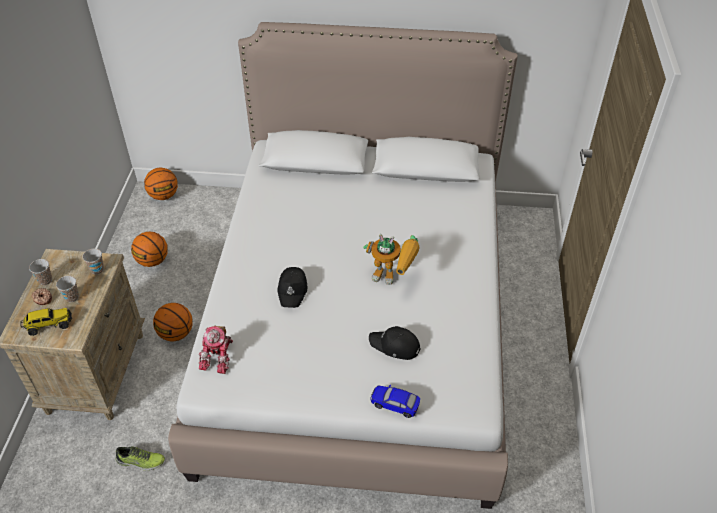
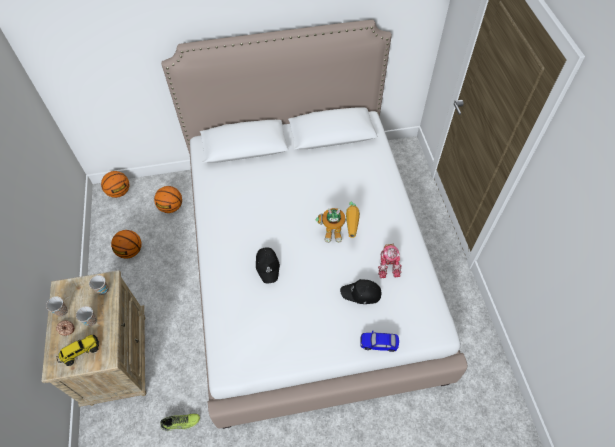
camera: 15 degrees left, 10 degrees up
basketball [153,303,193,342] -> basketball moved to [154,186,182,213]
toy robot [199,325,233,374] -> toy robot moved to [378,244,402,278]

